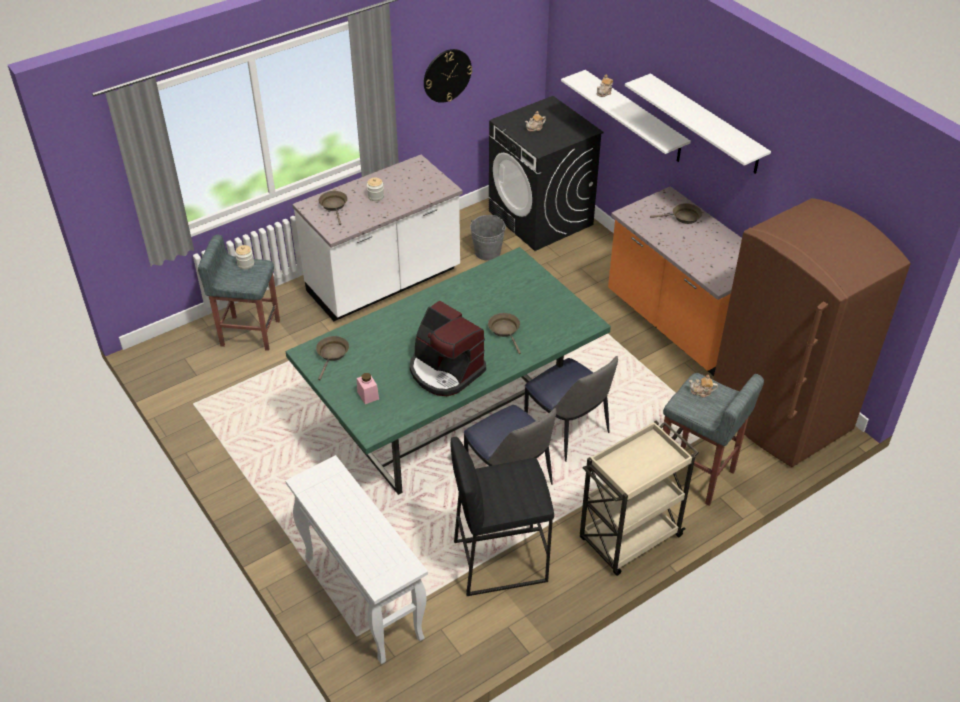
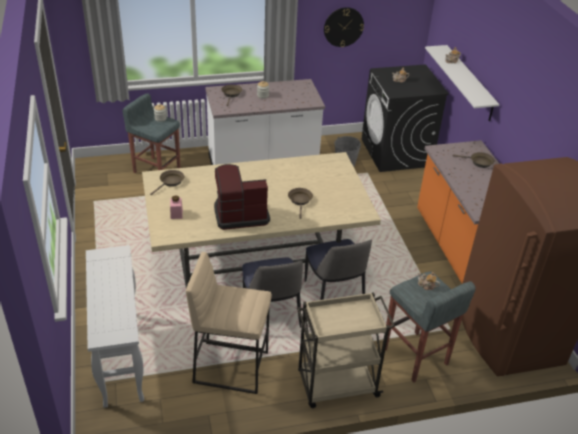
camera: 20 degrees right, 5 degrees down
green dining table [286,247,611,495] -> beige dining table [142,152,381,288]
coffee machine [410,300,486,396] -> coffee machine turned 105 degrees clockwise [214,164,270,230]
black stool [450,437,554,596] -> beige stool [186,252,272,394]
white shelf [625,73,771,174] -> none

